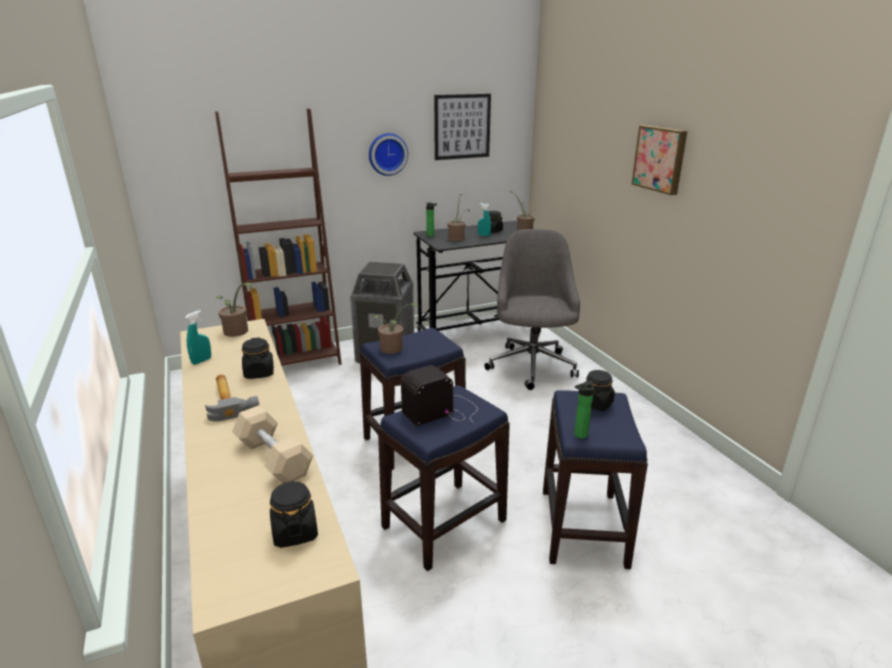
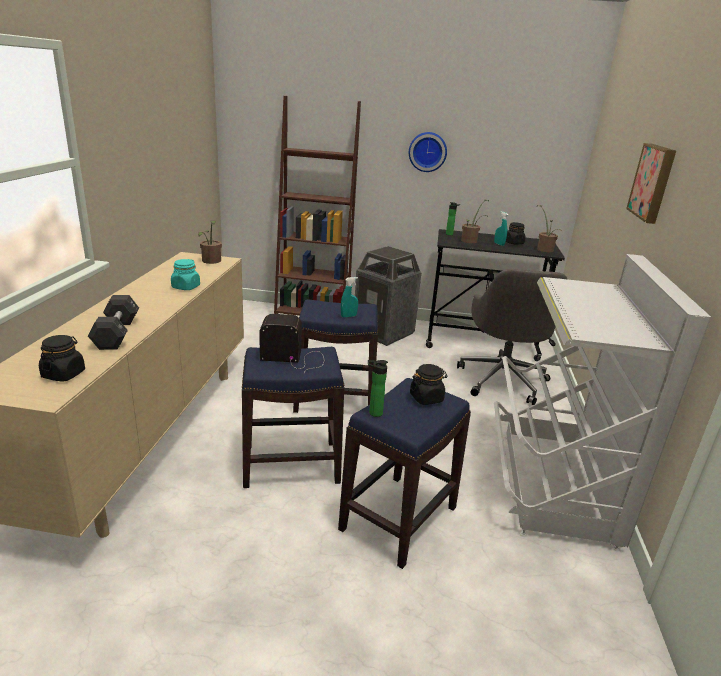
camera: 30 degrees right, 0 degrees up
turquoise spray bottle [185,310,211,365] -> turquoise spray bottle moved to [341,277,358,317]
hammer [205,374,259,422] -> none
beige dumbbell [232,405,313,483] -> black dumbbell [88,295,139,350]
black jar [242,337,274,379] -> turquoise jar [171,259,200,290]
potted plant [372,303,419,354] -> none
picture [434,94,491,160] -> none
grey office chair [484,229,580,390] -> grey office chair turned 150 degrees clockwise [457,269,567,405]
none -> white shoe rack [494,254,711,552]

